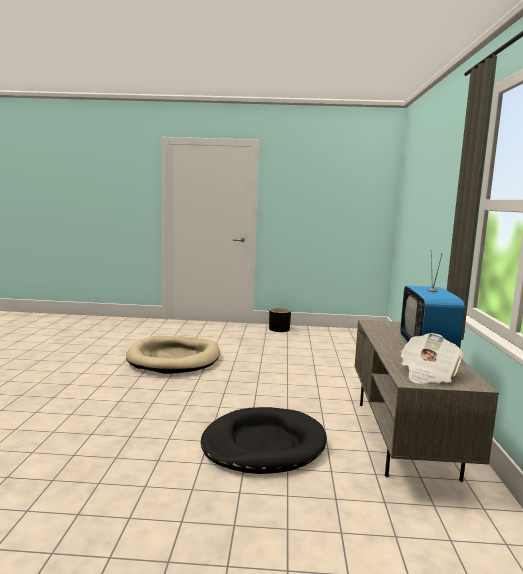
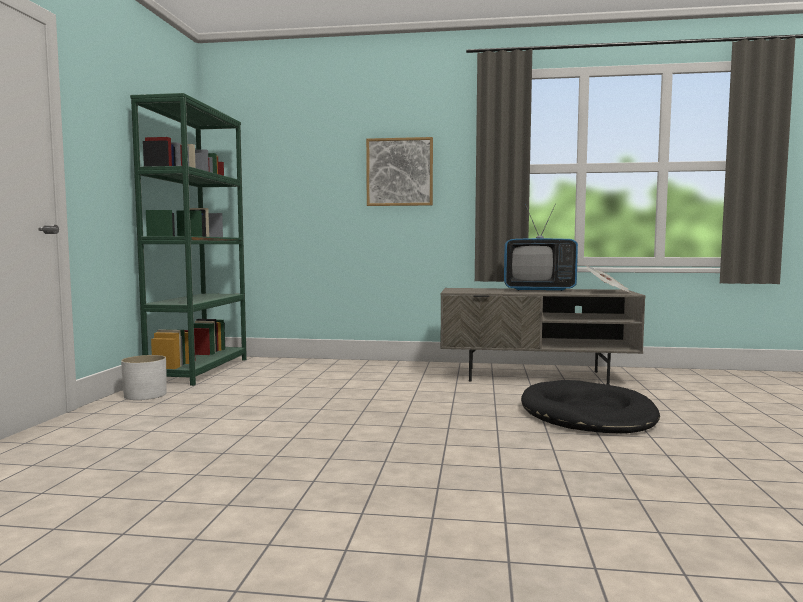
camera: 85 degrees left, 5 degrees down
beige dog bed [126,336,220,374] -> none
black planter [269,308,291,332] -> white planter [121,355,167,400]
none -> green bookcase [130,93,247,386]
none -> picture [366,137,433,206]

